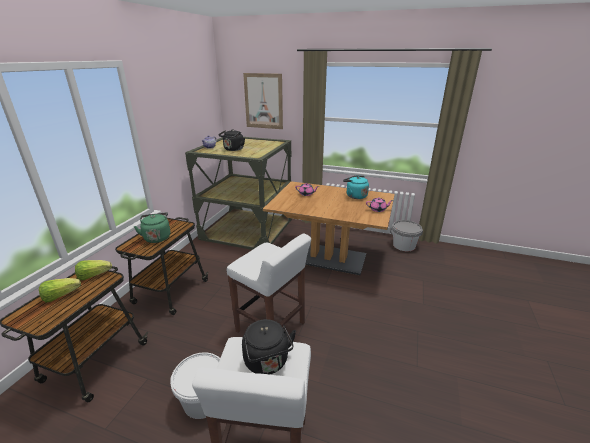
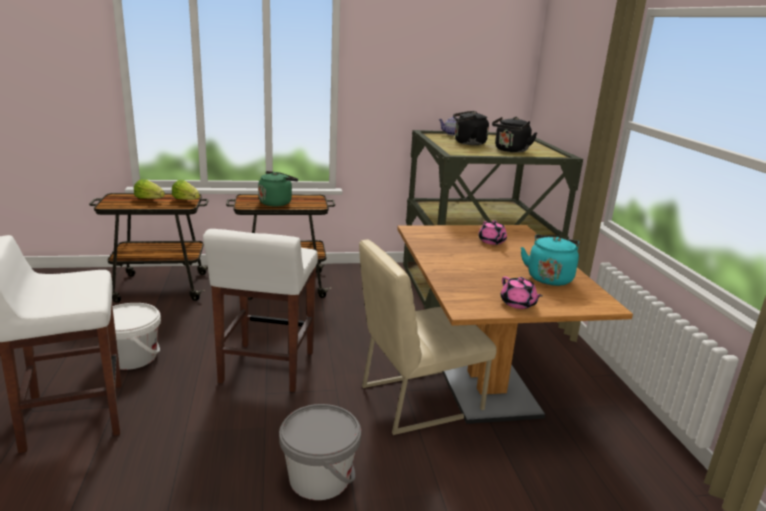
camera: 60 degrees right, 5 degrees down
black kettle [242,319,296,374] -> black kettle moved to [492,117,537,153]
picture [243,73,283,129] -> none
grey bucket [390,220,423,251] -> grey bucket moved to [279,404,361,500]
none -> beige chair [359,239,497,435]

